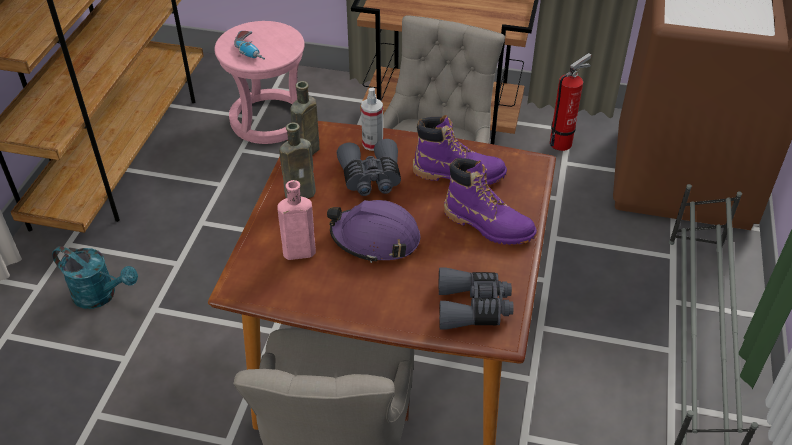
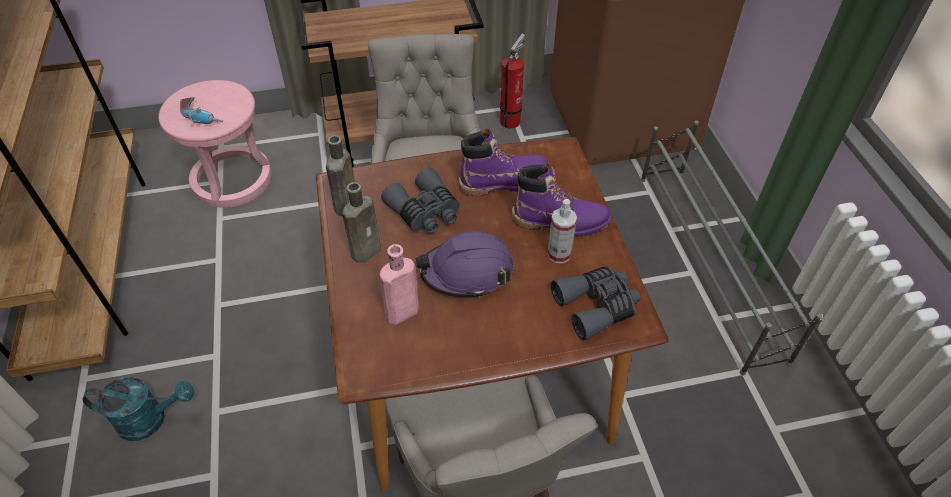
camera: 25 degrees left, 5 degrees up
spray bottle [361,87,383,151] -> spray bottle moved to [547,199,577,263]

